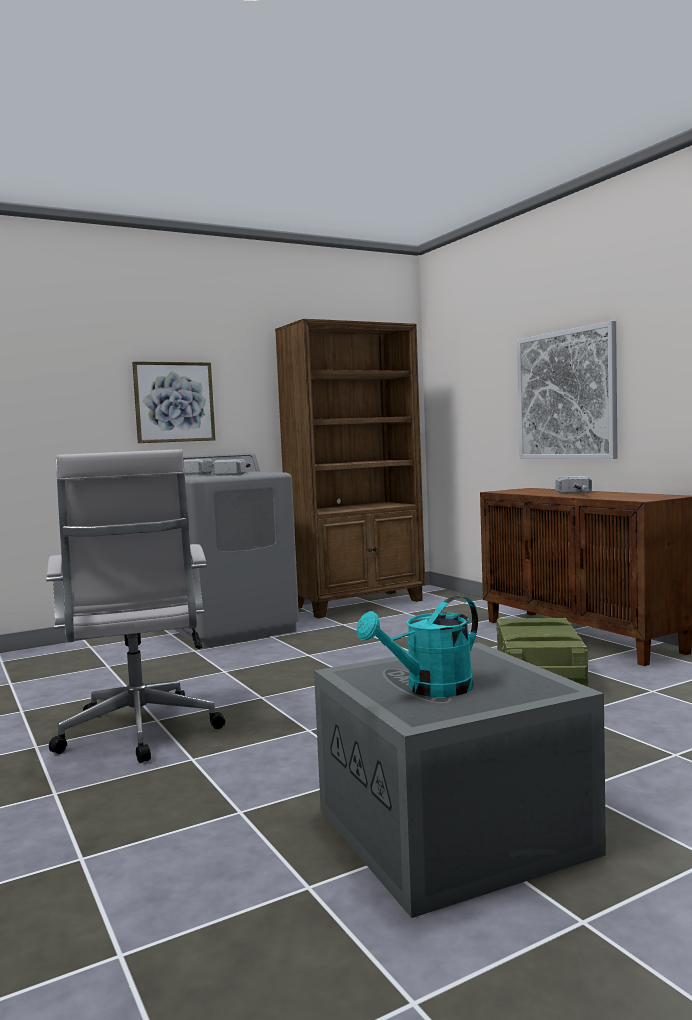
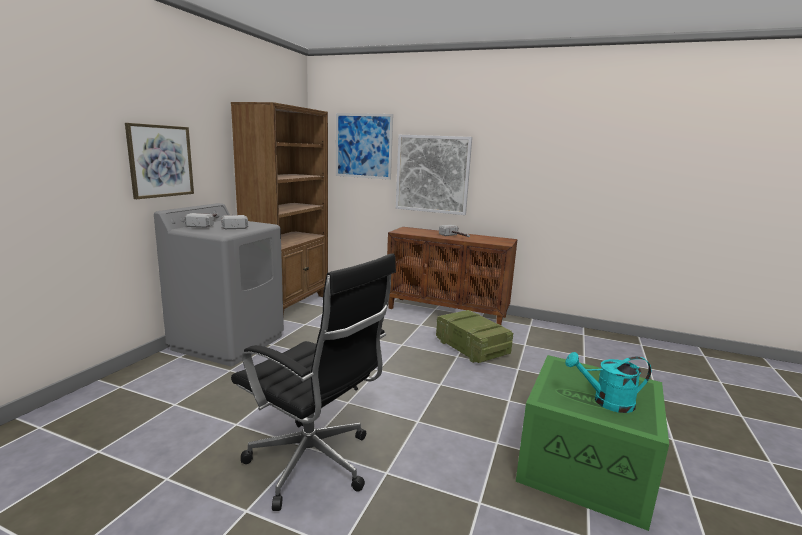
camera: 40 degrees left, 10 degrees up
white office chair [46,449,225,763] -> black office chair [231,253,396,511]
grey storage box [314,642,606,918] -> green storage box [516,355,669,531]
turquoise watering can [356,596,478,697] -> turquoise watering can turned 75 degrees clockwise [565,352,651,413]
none -> picture [336,113,393,180]

